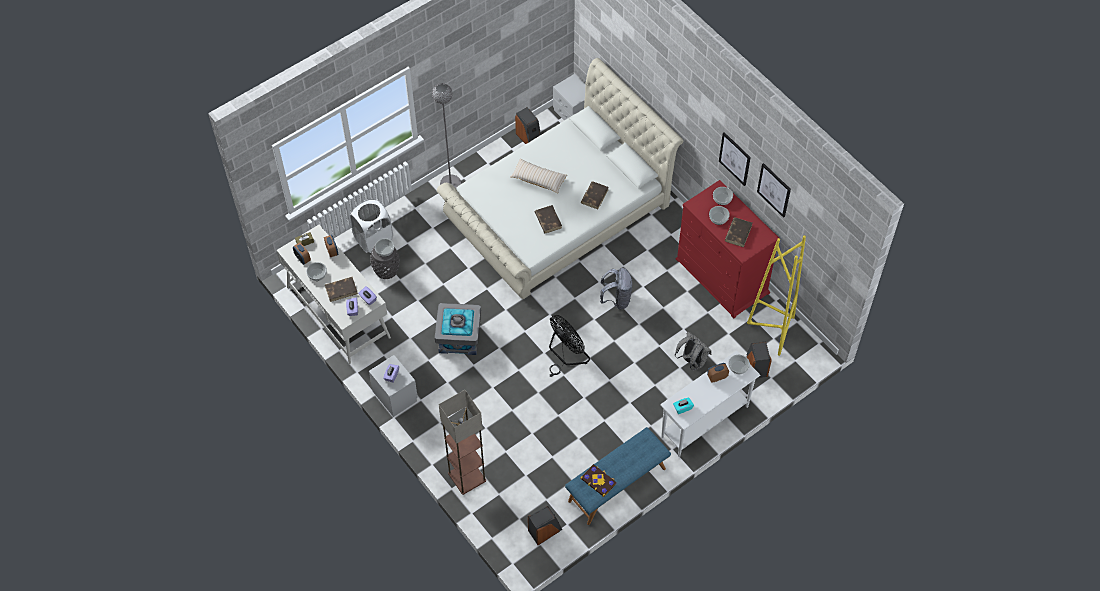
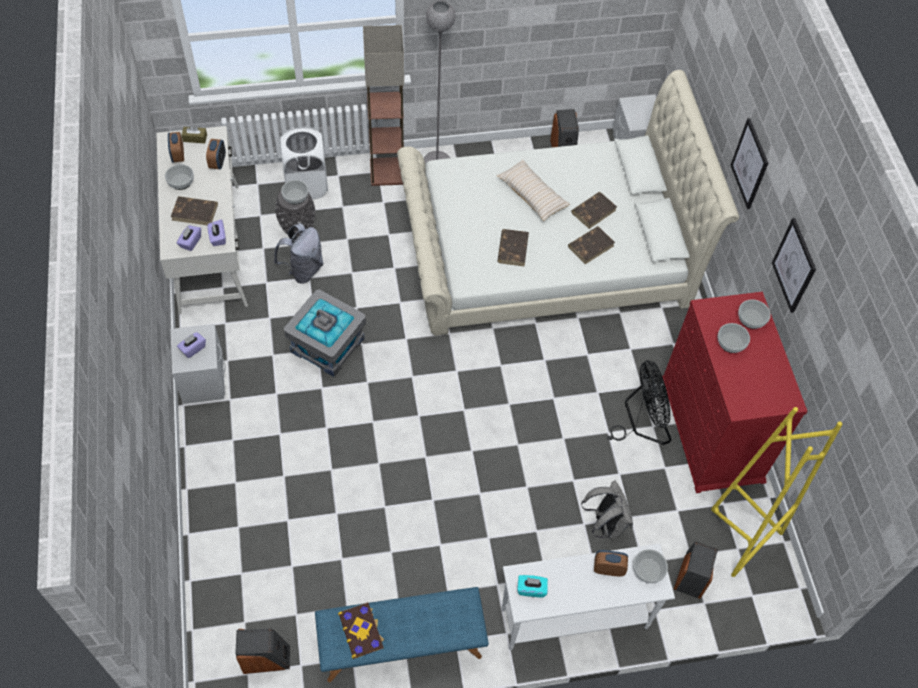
camera: 25 degrees right, 0 degrees up
floor lamp [438,390,486,495] -> floor lamp moved to [363,25,404,186]
black fan [549,315,590,377] -> black fan moved to [607,360,672,445]
grey backpack [600,268,633,310] -> grey backpack moved to [274,223,324,284]
brown book [725,217,752,247] -> brown book moved to [571,192,617,229]
picture [757,163,791,218] -> picture moved to [730,118,768,209]

